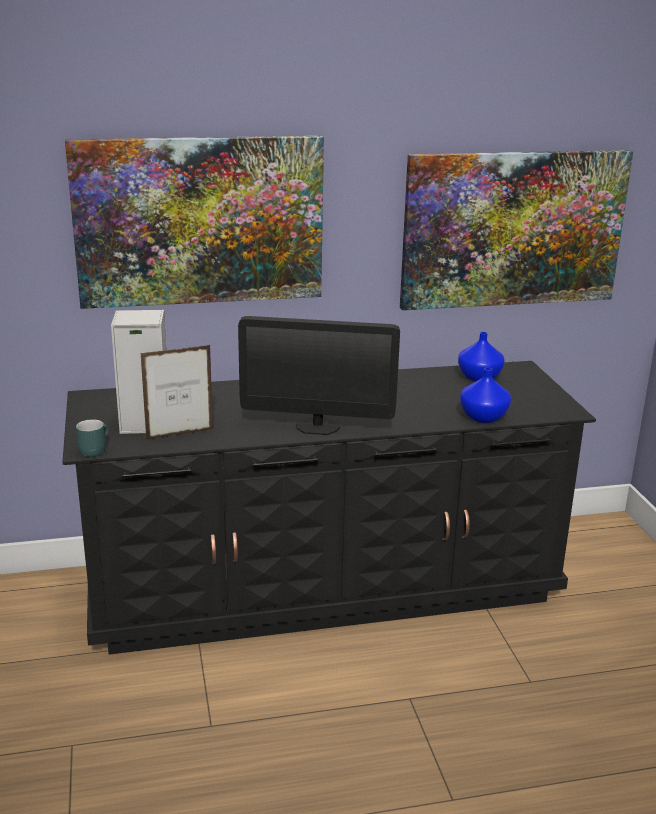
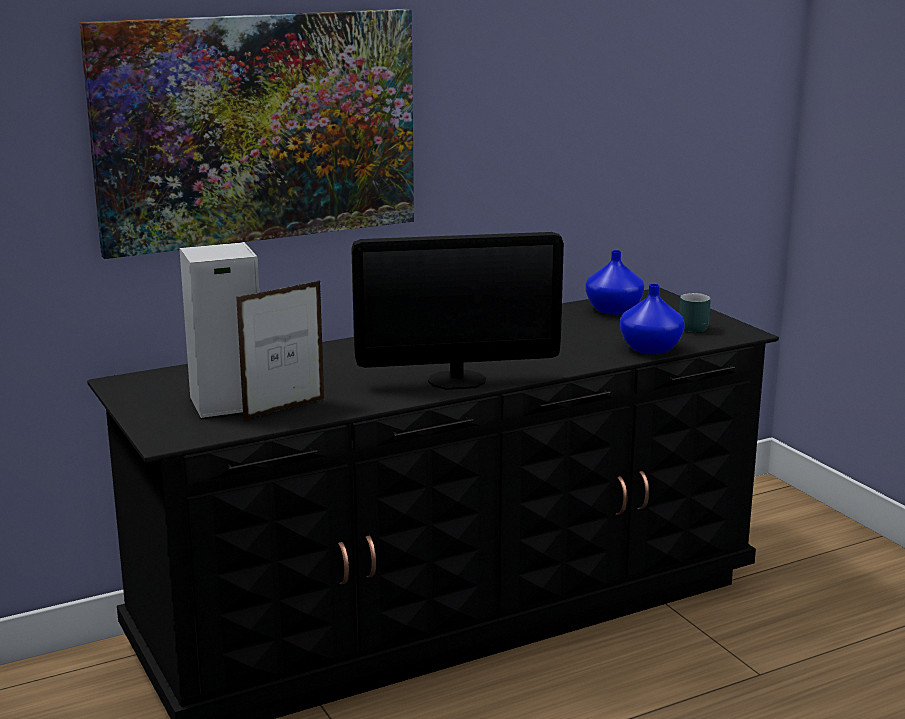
camera: 15 degrees left, 5 degrees down
turquoise mug [76,419,108,457] -> turquoise mug moved to [679,293,711,333]
picture [400,150,633,310] -> none

